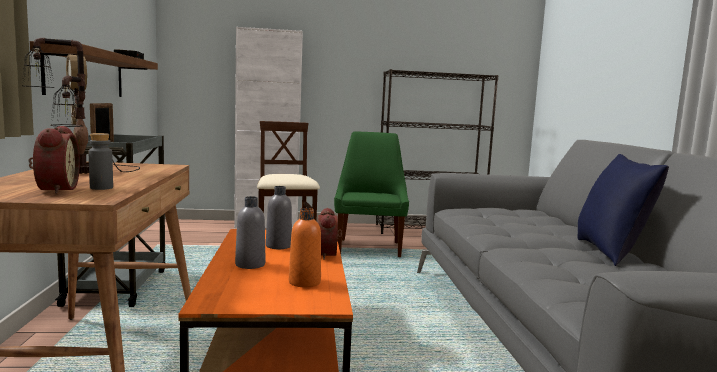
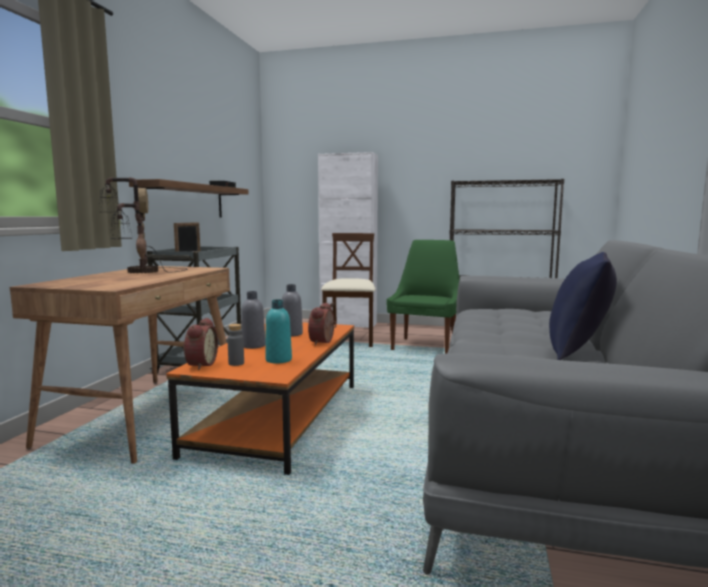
camera: 20 degrees right, 0 degrees up
alarm clock [29,126,80,194] -> alarm clock moved to [183,318,218,370]
grey bottle [89,133,113,190] -> grey bottle moved to [227,324,244,366]
orange bottle [289,208,321,287] -> turquoise bottle [265,299,292,364]

